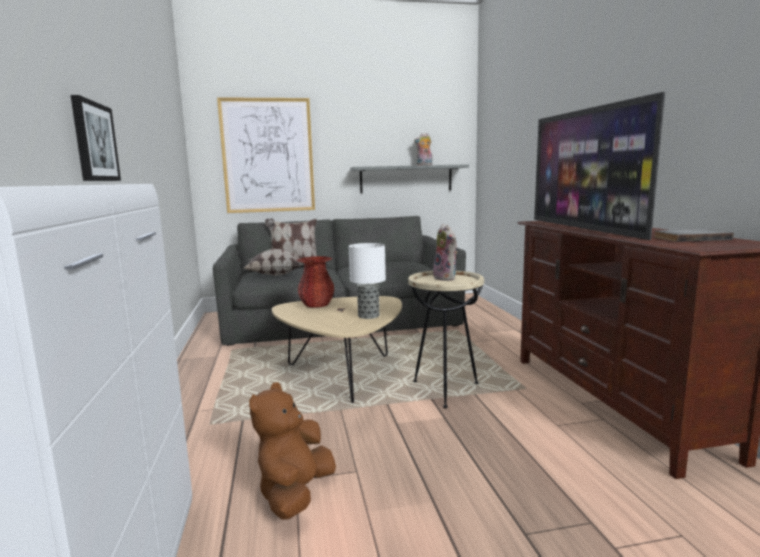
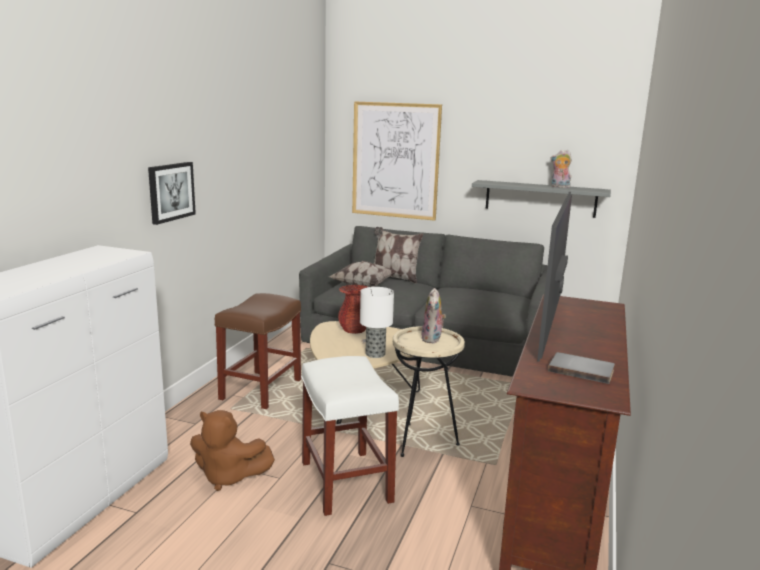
camera: 30 degrees right, 5 degrees up
brown plush toy [249,382,336,519] -> brown plush toy turned 120 degrees counterclockwise [190,410,275,491]
none -> brown stool [215,293,301,409]
none -> white stool [301,356,399,516]

